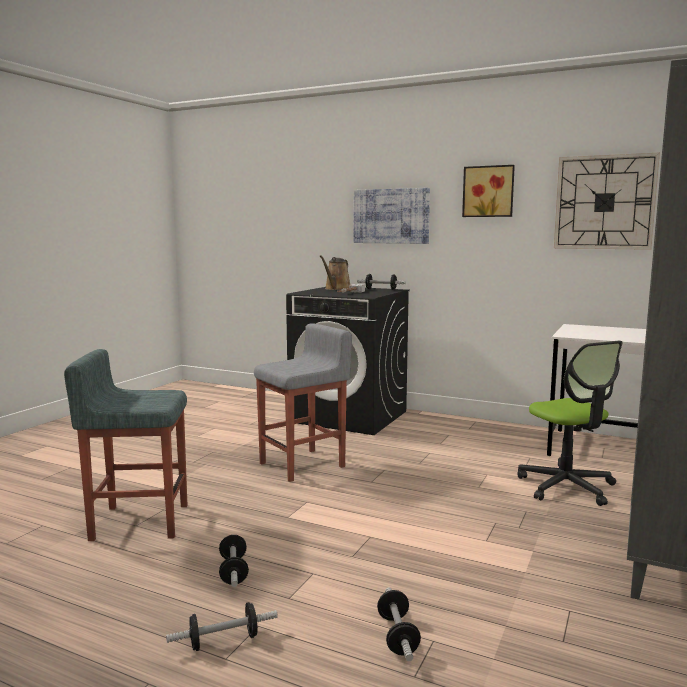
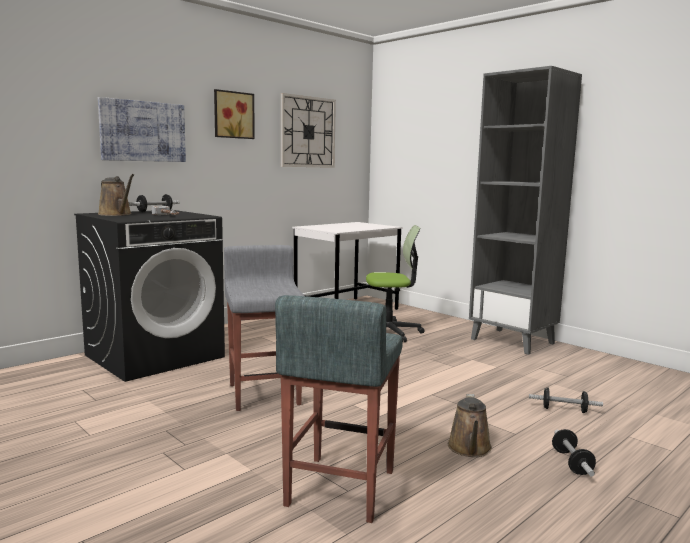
camera: 70 degrees left, 0 degrees up
dumbbell [219,534,249,587] -> brown watering can [448,394,492,457]

